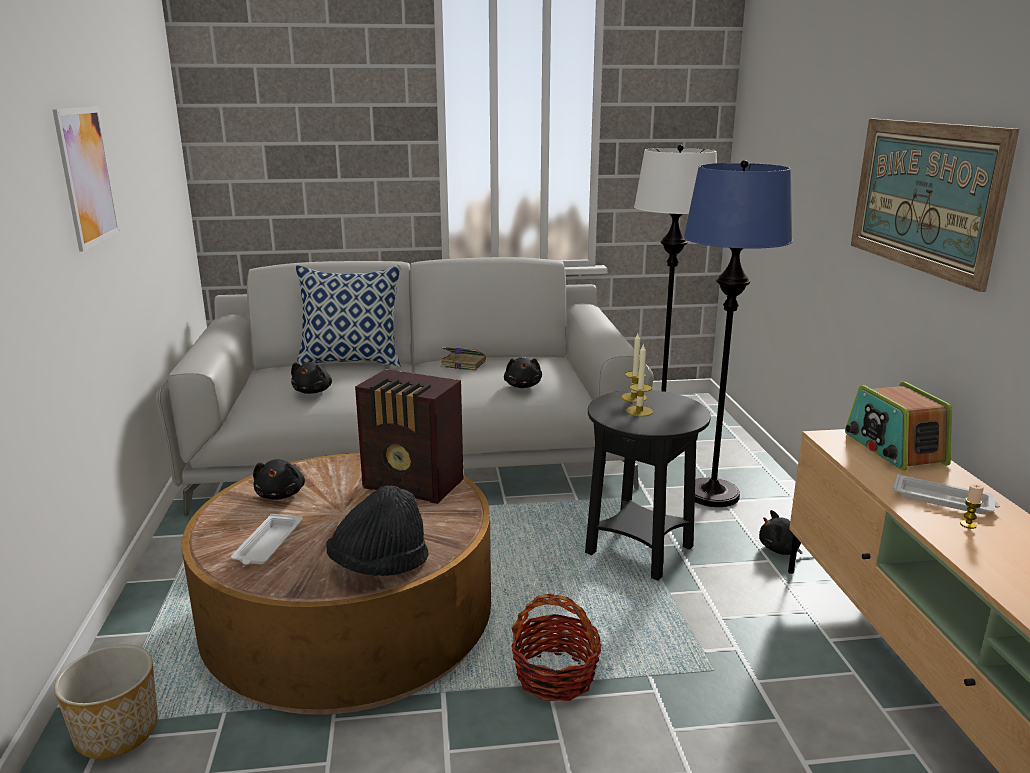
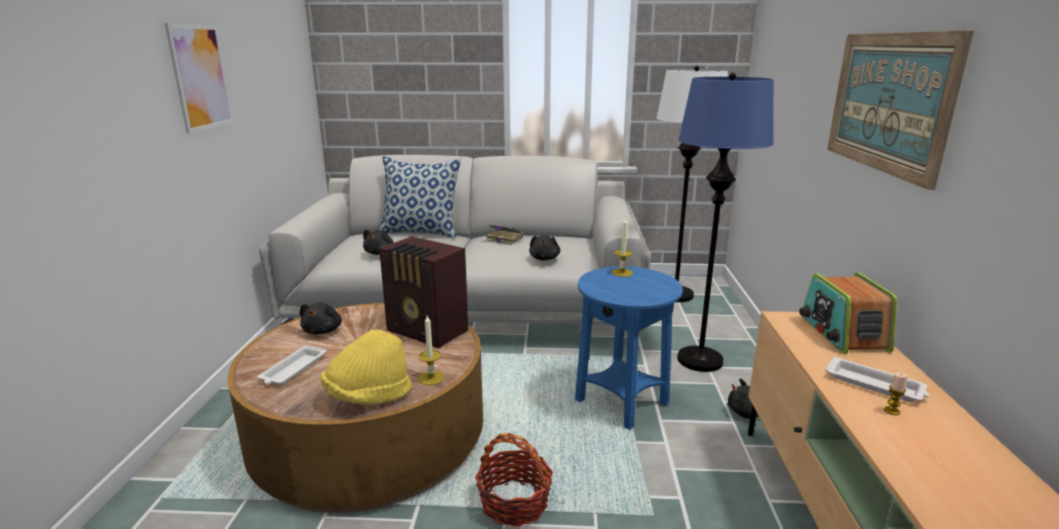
camera: 10 degrees right, 0 degrees up
planter [54,645,158,759] -> none
black hat [326,485,429,576] -> yellow hat [321,329,412,405]
black side table [585,390,711,581] -> blue side table [575,266,683,430]
candle [626,343,653,417] -> candle moved to [418,315,445,385]

